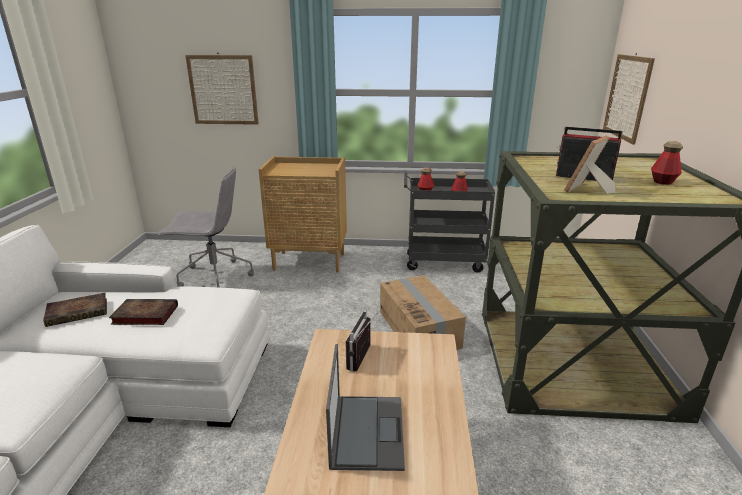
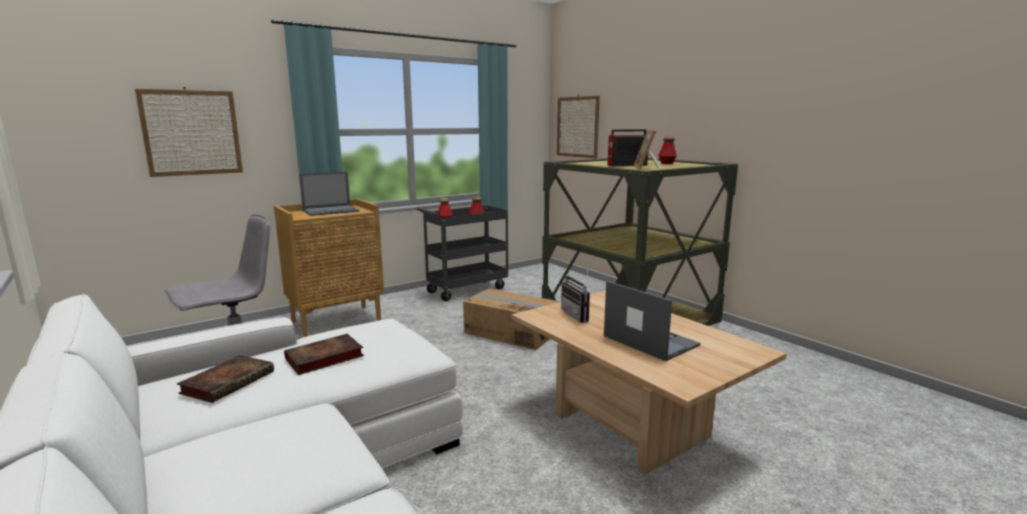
camera: 40 degrees left, 10 degrees down
none -> laptop [299,172,360,216]

